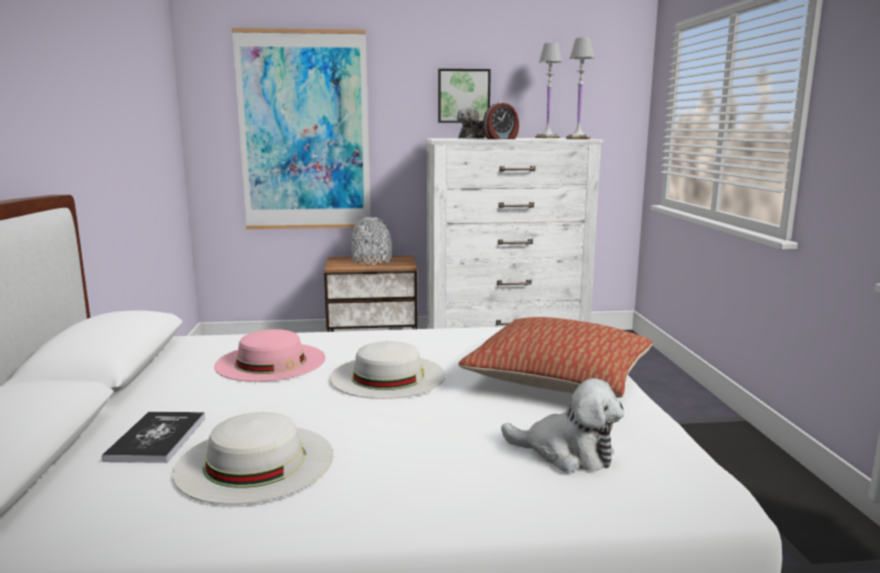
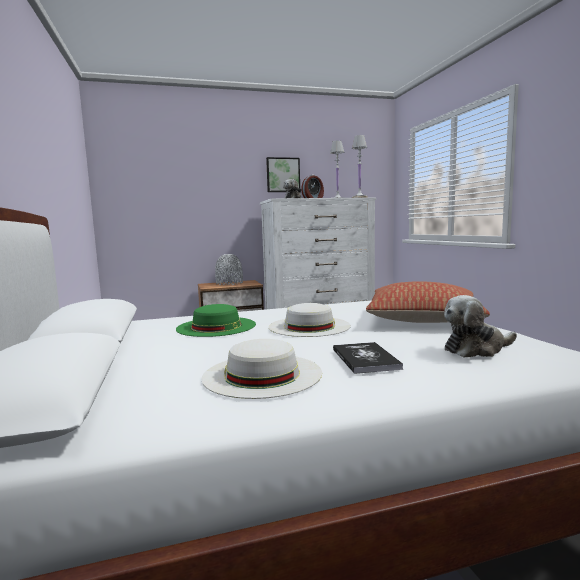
camera: 10 degrees left, 5 degrees down
book [102,412,205,463] -> book moved to [333,342,403,374]
pink hat [214,329,325,382] -> green hat [176,304,256,337]
picture [231,28,370,229] -> none
plush toy [501,378,624,472] -> plush toy turned 150 degrees clockwise [444,295,517,358]

